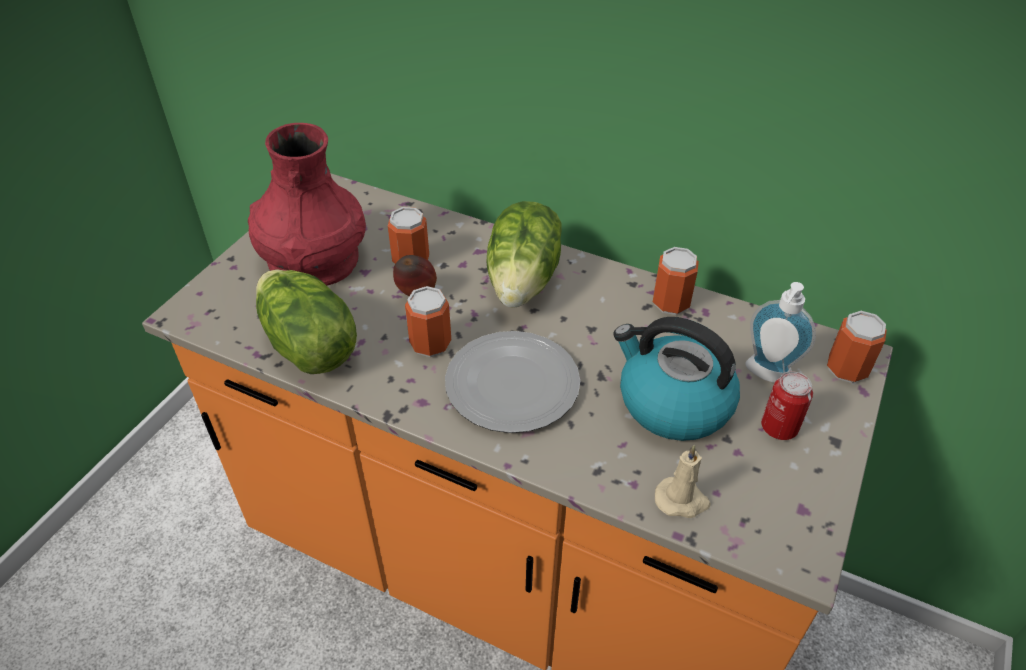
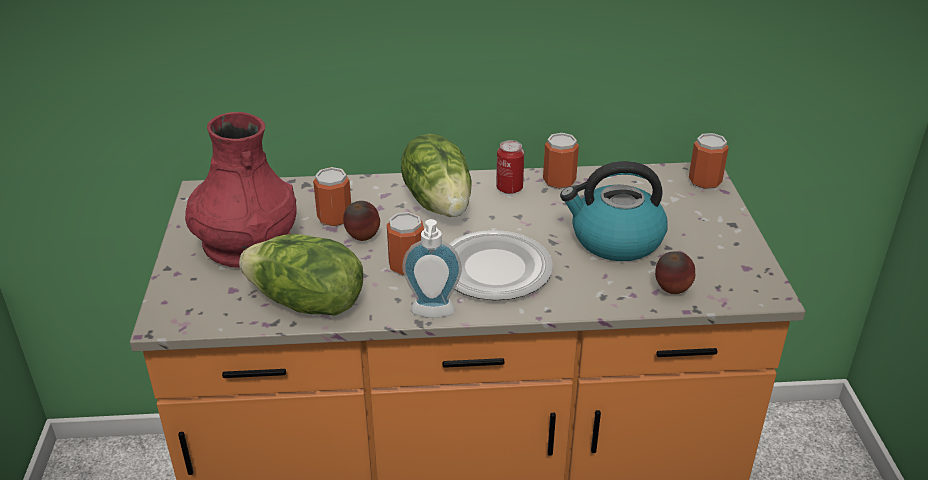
camera: 30 degrees left, 10 degrees down
beige candle [655,445,711,518] -> apple [655,251,695,294]
soap dispenser [746,282,816,383] -> soap dispenser moved to [402,219,462,318]
can [761,372,813,440] -> can moved to [496,140,524,194]

